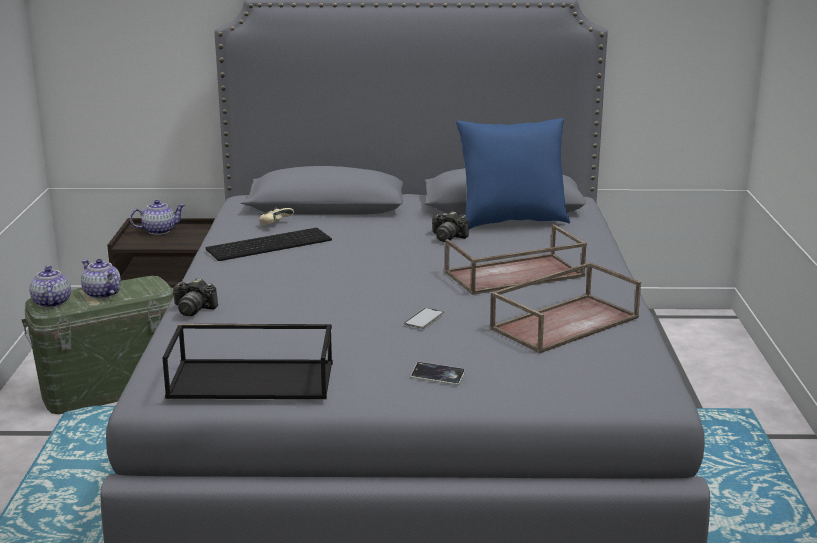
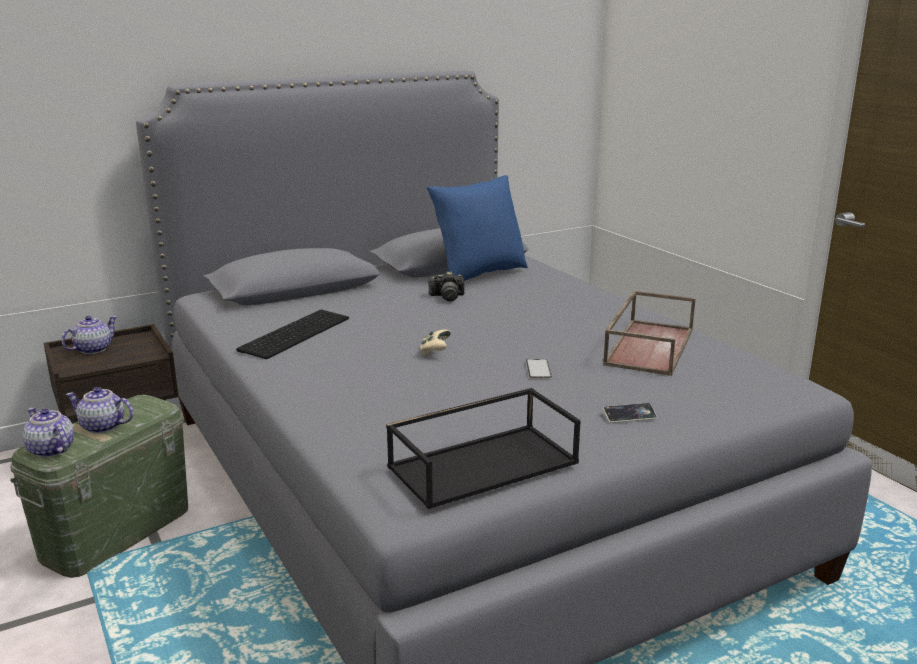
camera: 30 degrees left, 0 degrees up
camera [173,278,218,316] -> none
beige game controller [259,207,294,226] -> beige game controller moved to [420,329,451,355]
brown tray [445,224,587,295] -> none

